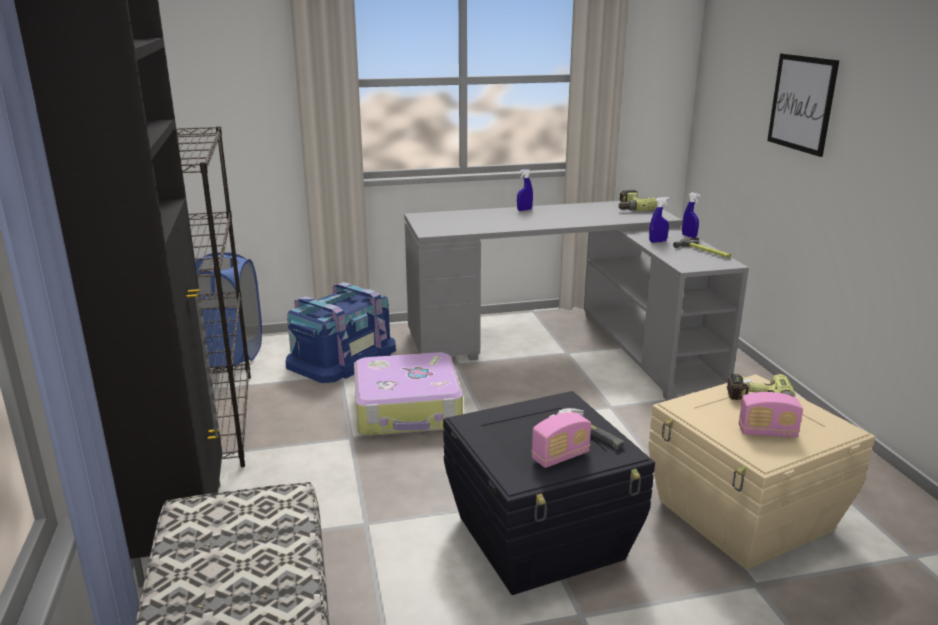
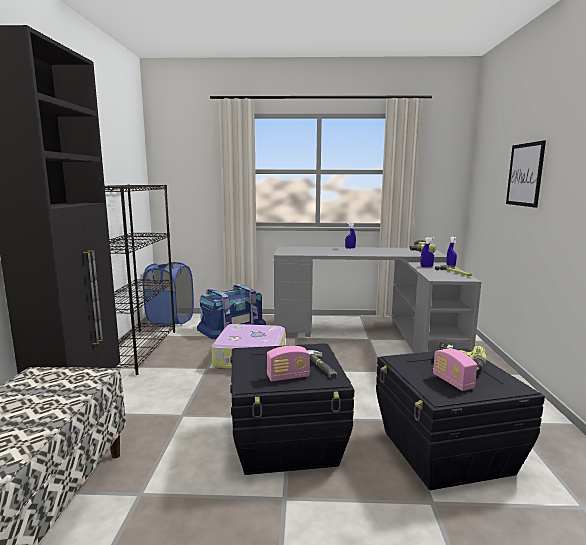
camera: 15 degrees right, 10 degrees down
beige storage box [648,374,875,570] -> black storage box [376,348,545,490]
radio [739,392,803,438] -> radio turned 45 degrees clockwise [433,349,477,391]

